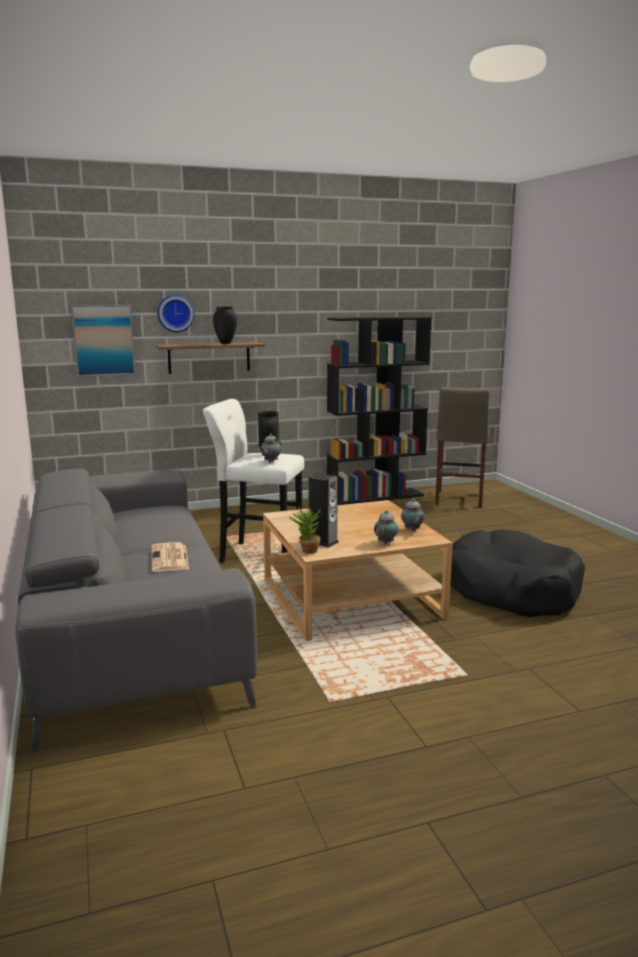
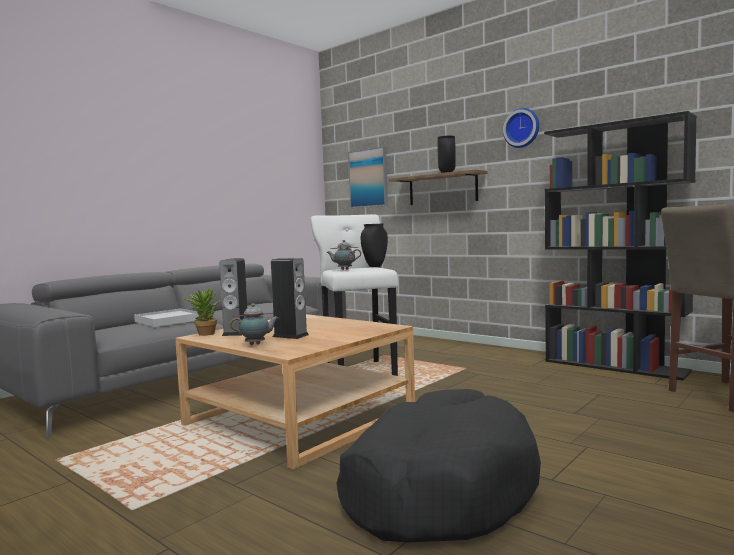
camera: 60 degrees right, 10 degrees down
newspaper [152,542,189,572] -> white tray [134,308,199,327]
wall clock [157,295,194,332] -> wall clock moved to [503,108,539,148]
teapot [401,499,425,531] -> none
none -> speaker [271,258,309,339]

